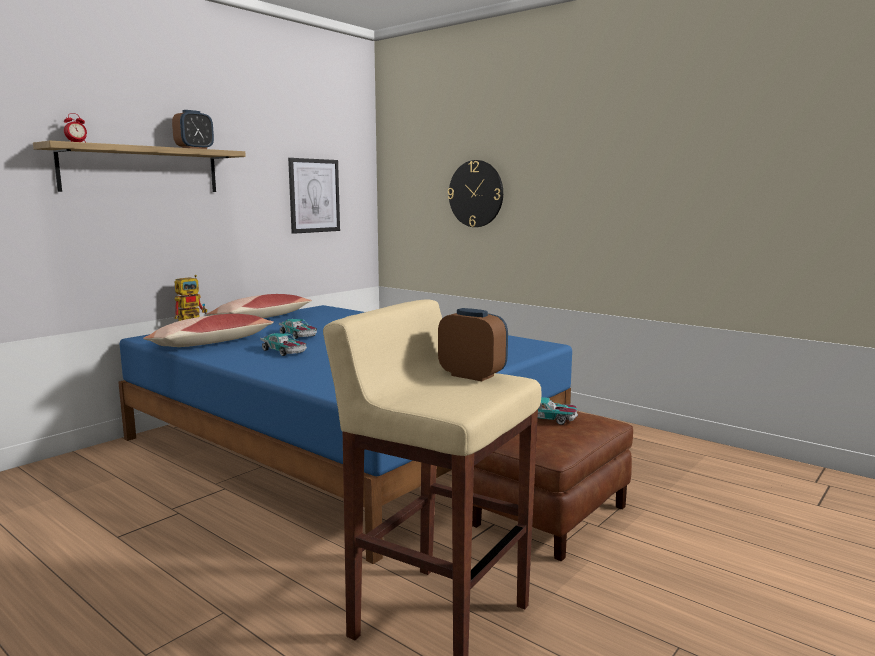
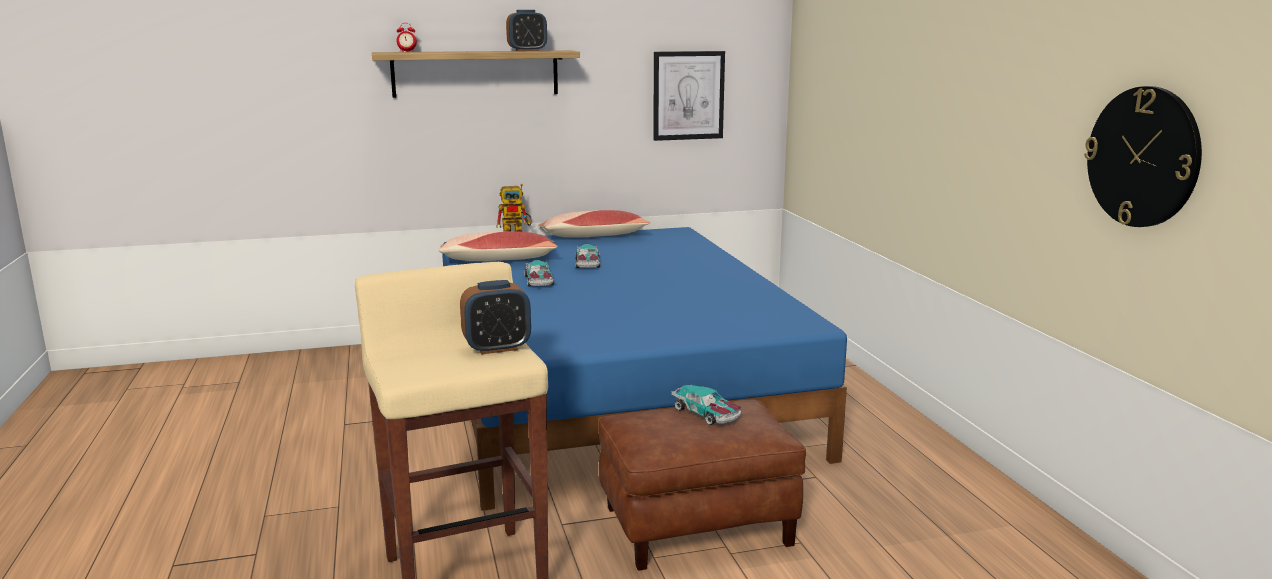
camera: 35 degrees right, 5 degrees up
alarm clock [438,308,508,381] -> alarm clock turned 90 degrees clockwise [460,280,531,354]
wall clock [448,160,503,227] -> wall clock moved to [1084,86,1202,227]

